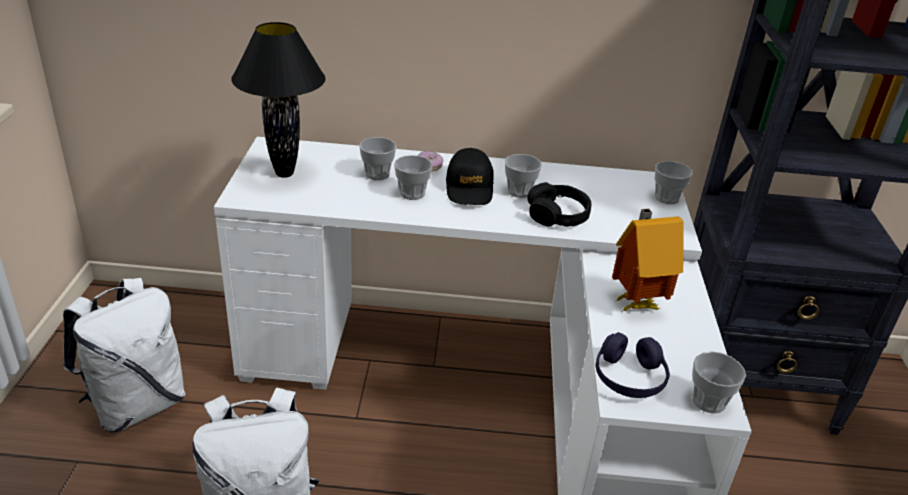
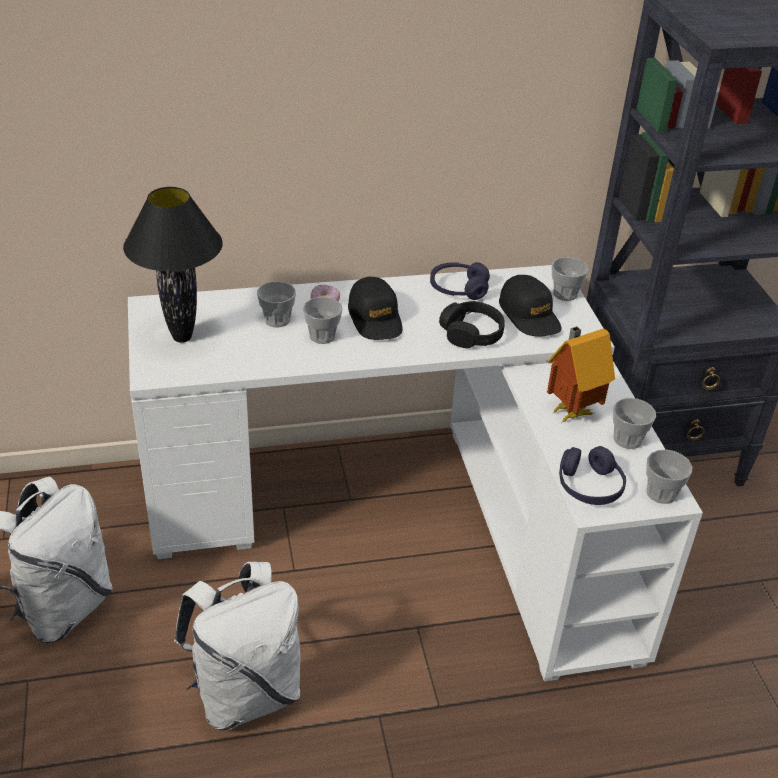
camera: 15 degrees left, 5 degrees up
cup [505,154,542,198] -> cup moved to [613,398,656,449]
none -> purple headphones [430,262,490,300]
none -> black cap [499,275,562,337]

